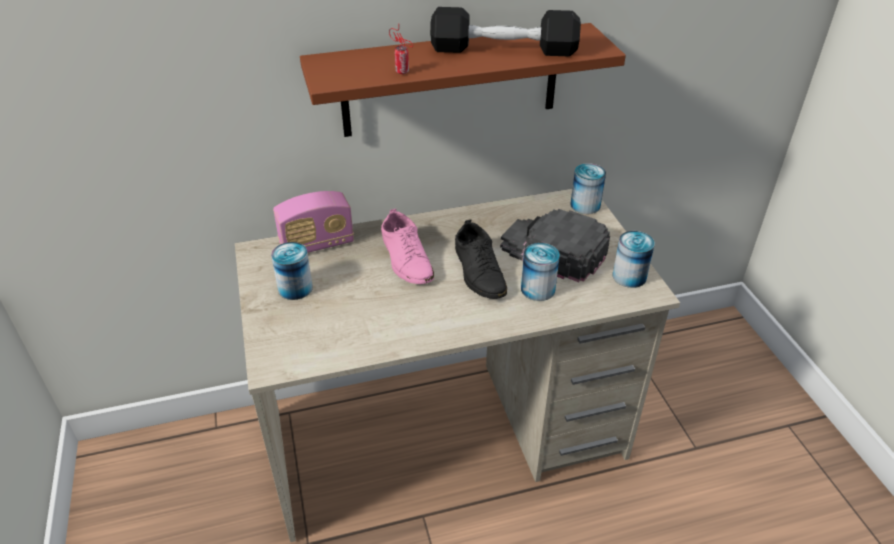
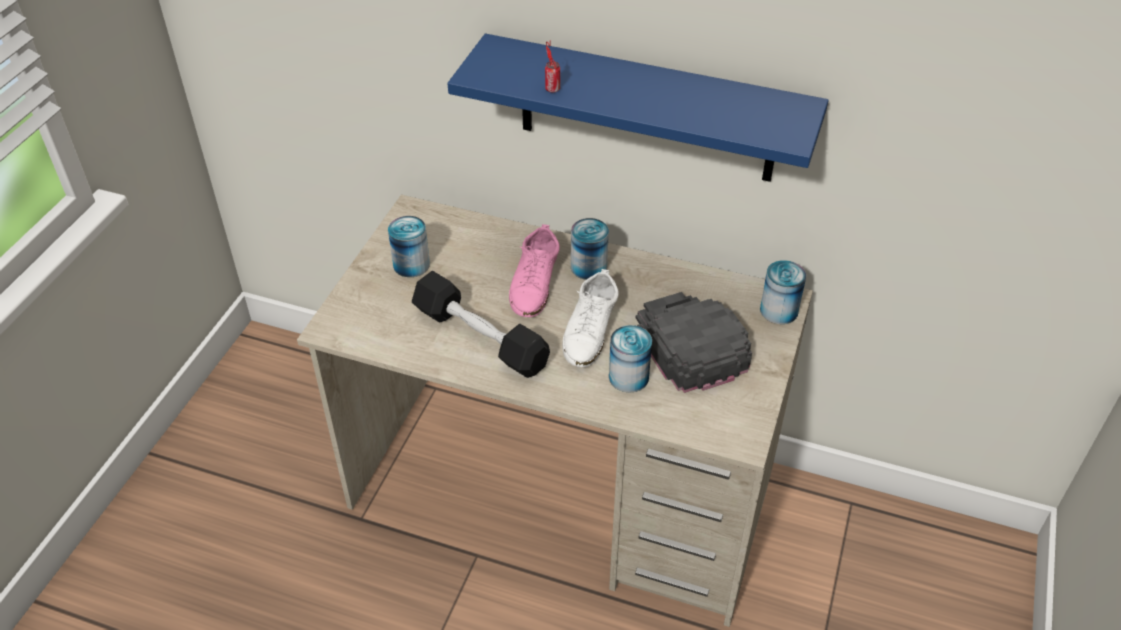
camera: 35 degrees right, 5 degrees up
radio [273,191,354,253] -> none
brown shelf [300,23,626,137] -> blue shelf [448,34,828,182]
black dumbbell [430,7,581,56] -> black dumbbell moved to [412,271,550,378]
black shoe [455,219,507,299] -> white shoe [562,269,619,367]
can [612,231,655,288] -> can moved to [571,218,609,280]

